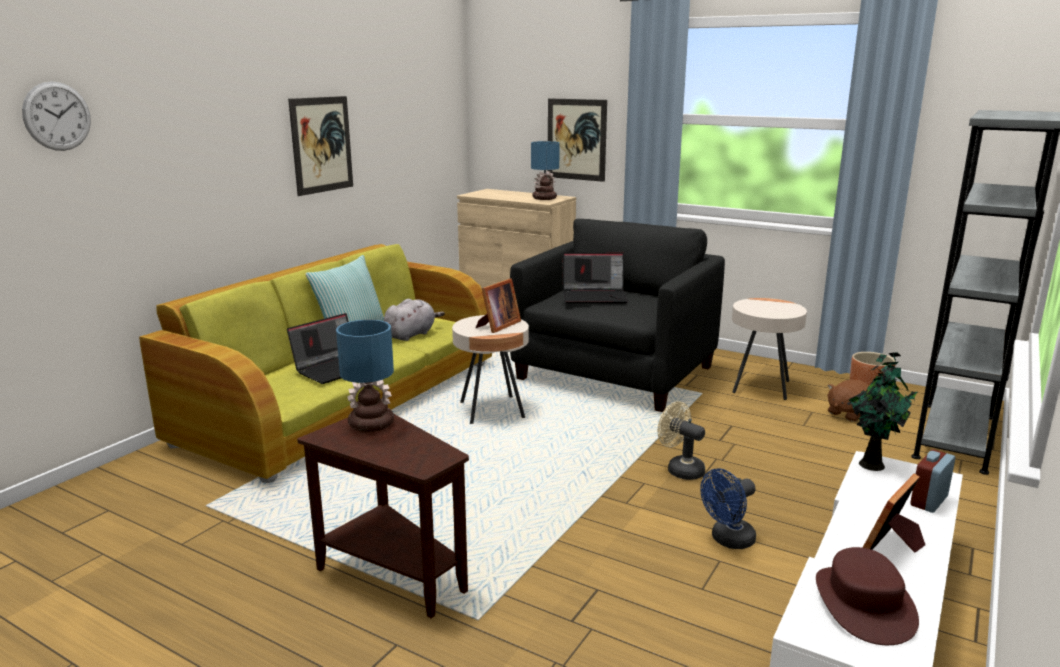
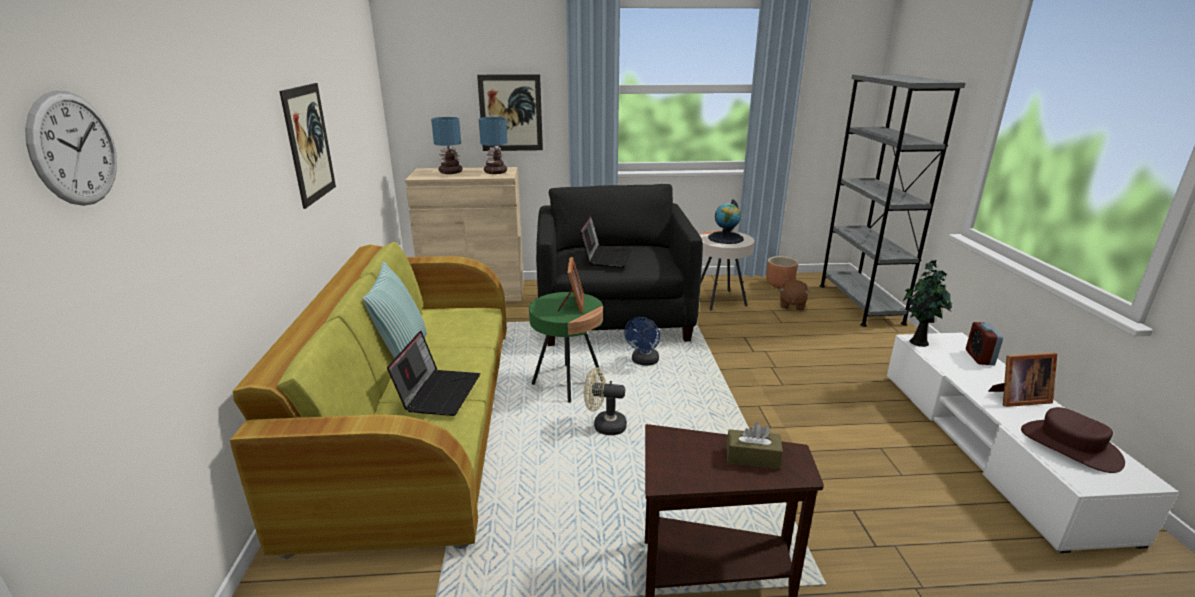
camera: 35 degrees left, 5 degrees up
table lamp [336,320,394,432] -> table lamp moved to [431,117,462,174]
grey plush toy [383,299,445,341] -> none
beige side table [452,315,529,424] -> green side table [529,292,603,403]
laptop [563,252,628,304] -> laptop turned 45 degrees counterclockwise [580,215,633,268]
beige fan [658,401,705,480] -> beige fan moved to [584,367,627,435]
blue fan [700,468,756,549] -> blue fan moved to [624,317,660,366]
picture frame [862,474,925,553] -> picture frame turned 105 degrees counterclockwise [988,353,1057,407]
none -> globe [708,199,744,244]
none -> brown tissue box [727,423,783,469]

